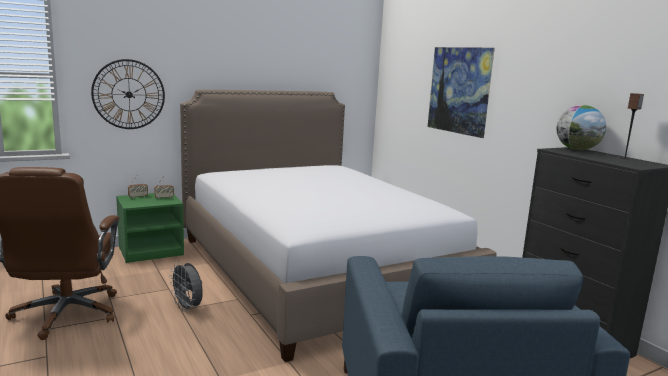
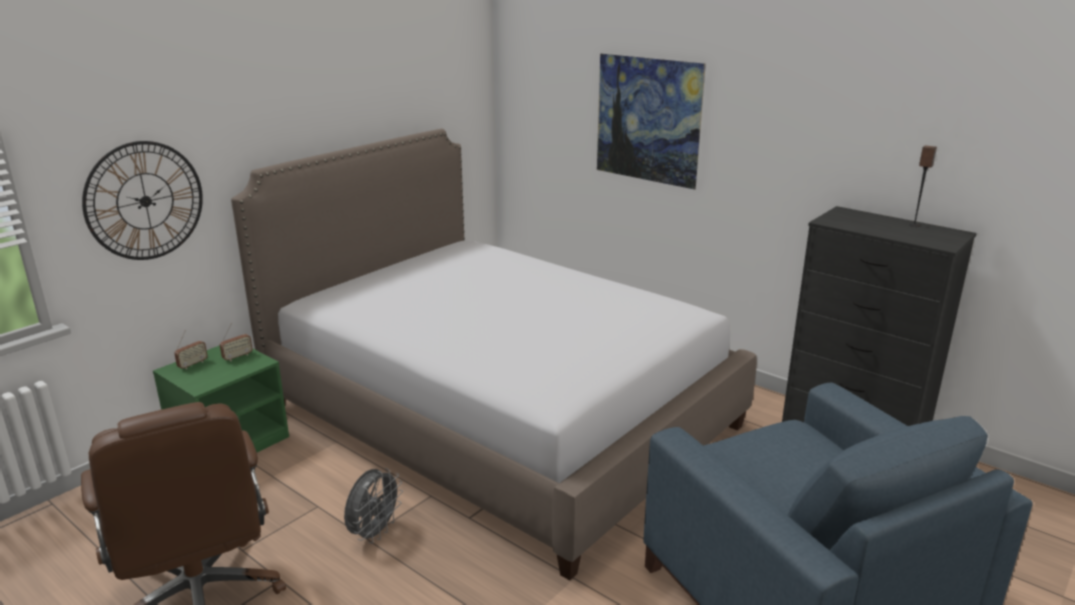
camera: 20 degrees left, 10 degrees up
grey fan [169,262,203,312] -> grey fan turned 90 degrees counterclockwise [344,468,403,544]
globe [557,105,606,150] -> none

